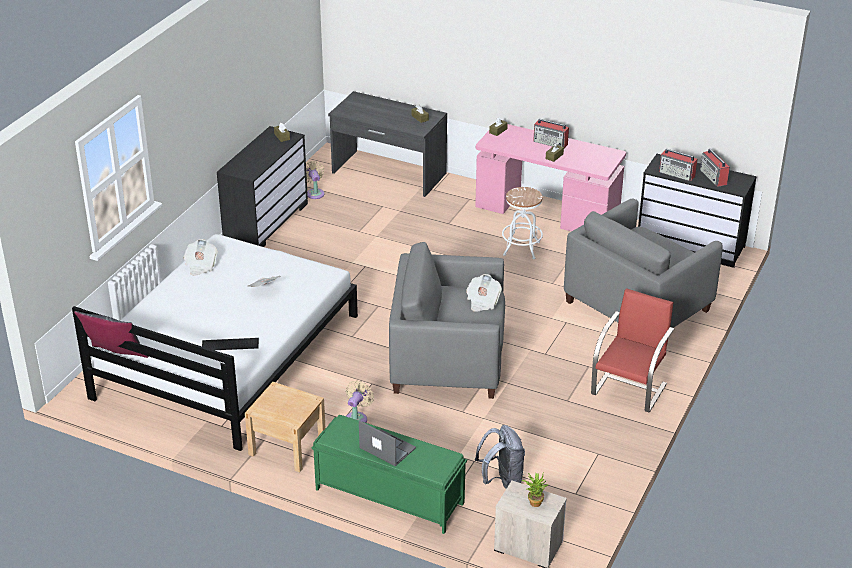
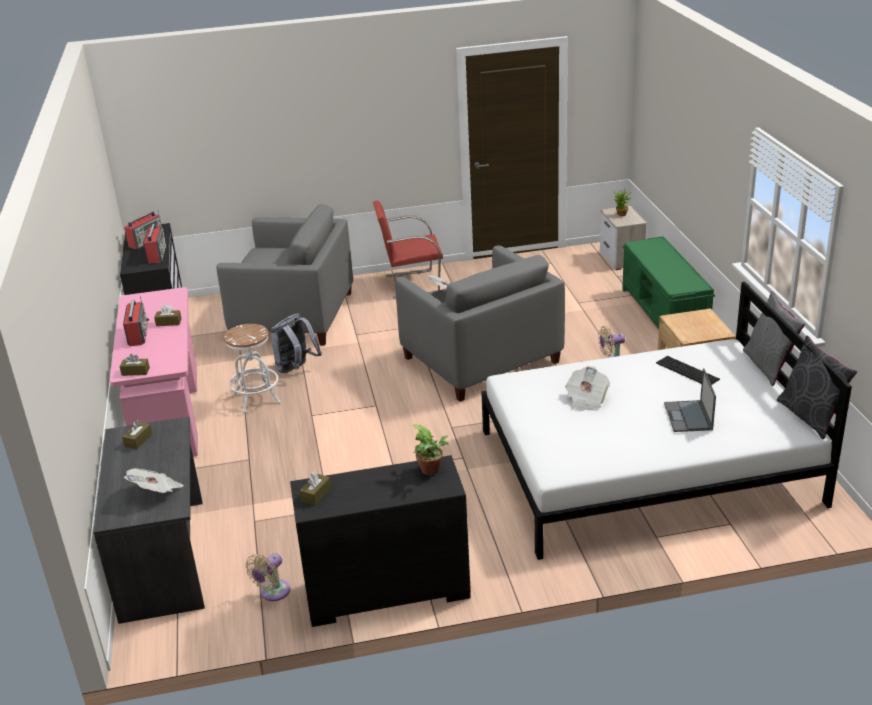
camera: 125 degrees left, 5 degrees down
newspaper [183,239,218,276] -> newspaper moved to [124,468,184,493]
laptop [359,421,416,466] -> laptop moved to [664,368,716,432]
grey backpack [475,425,525,489] -> grey backpack moved to [270,313,322,373]
none -> potted plant [412,425,448,475]
none -> grey pillow [743,291,805,386]

